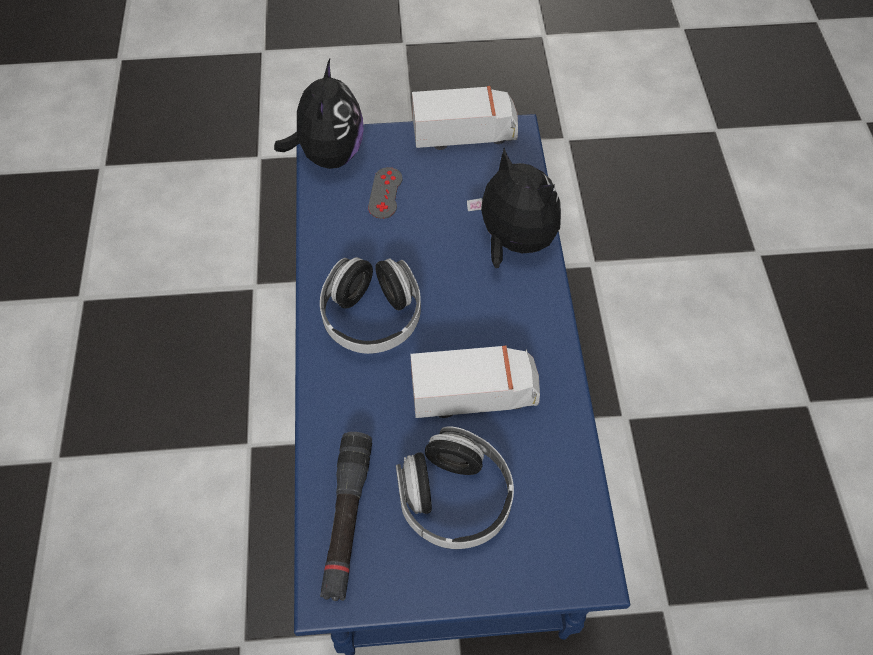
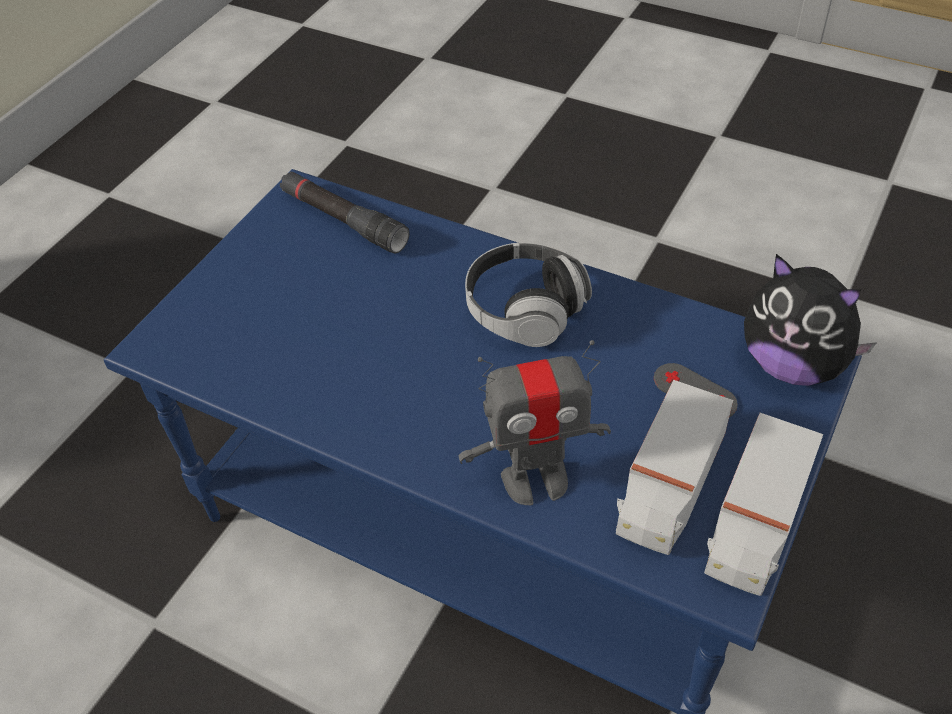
camera: 125 degrees right, 10 degrees down
headphones [396,426,514,549] -> none
toy truck [410,346,540,418] -> toy truck moved to [616,380,733,555]
plush toy [467,148,561,268] -> toy robot [458,340,611,505]

